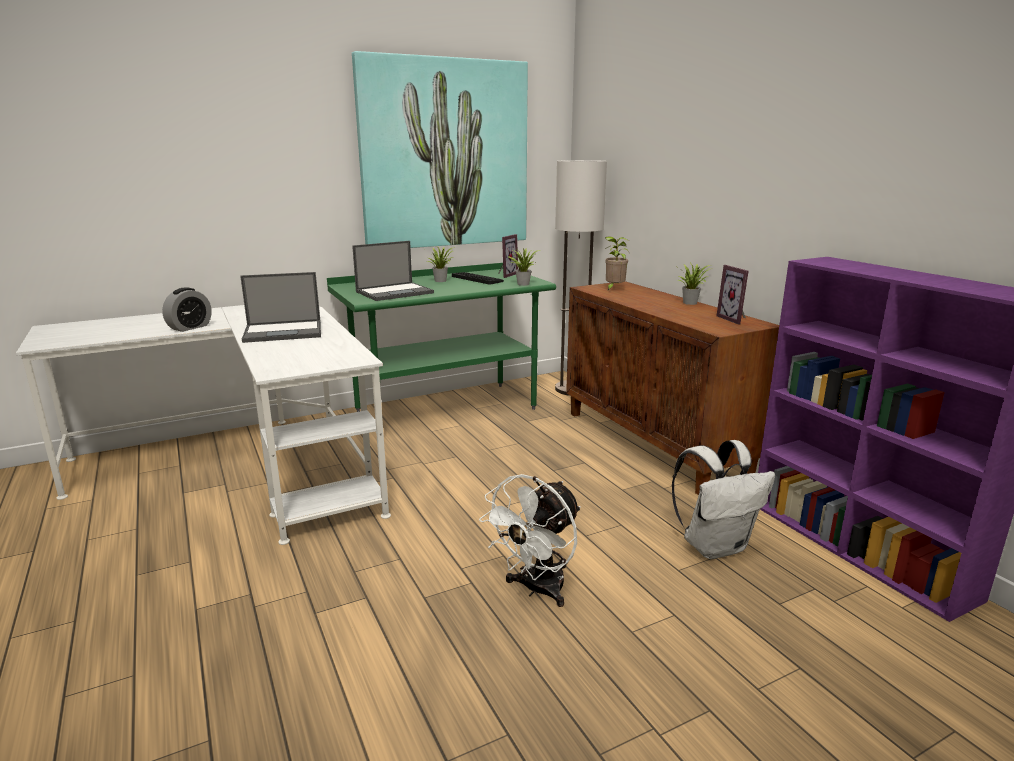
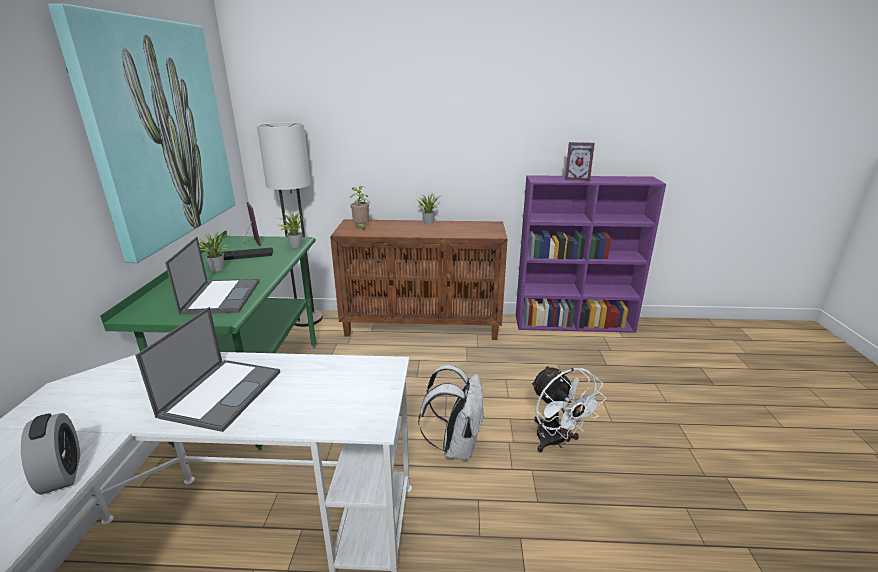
camera: 60 degrees left, 5 degrees up
white backpack [672,440,775,559] -> white backpack moved to [418,365,485,461]
picture frame [716,265,749,325] -> picture frame moved to [565,142,595,181]

